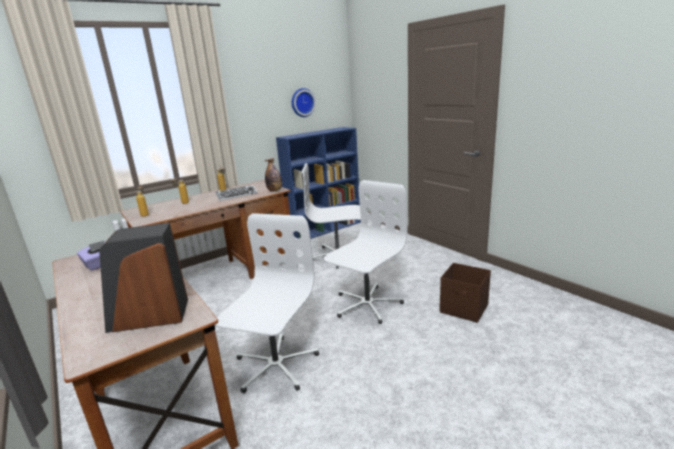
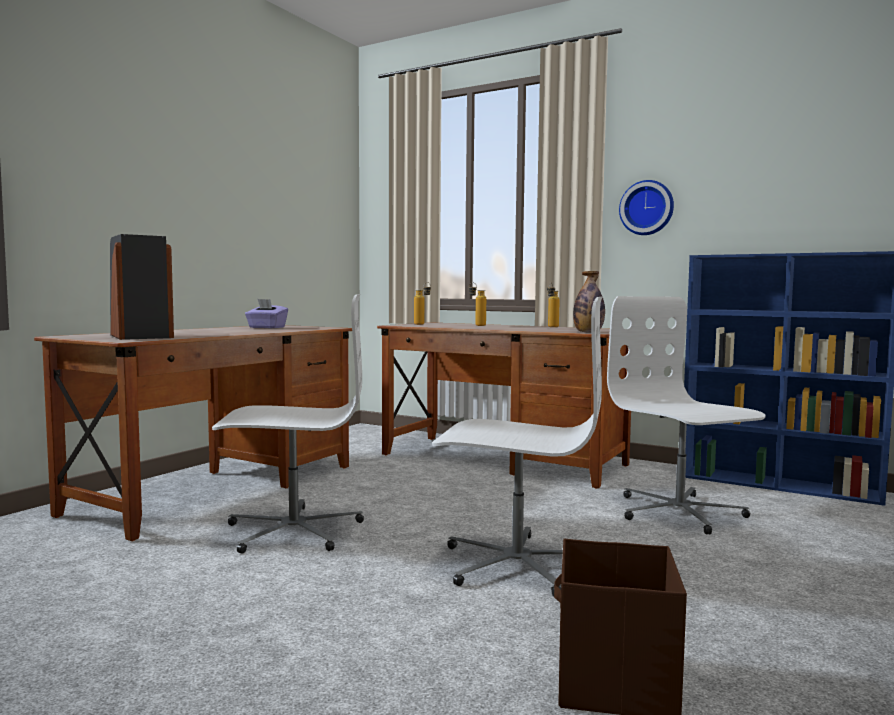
camera: 65 degrees right, 15 degrees down
keyboard [215,185,258,201] -> none
wall clock [292,88,316,117] -> wall clock moved to [619,180,674,235]

